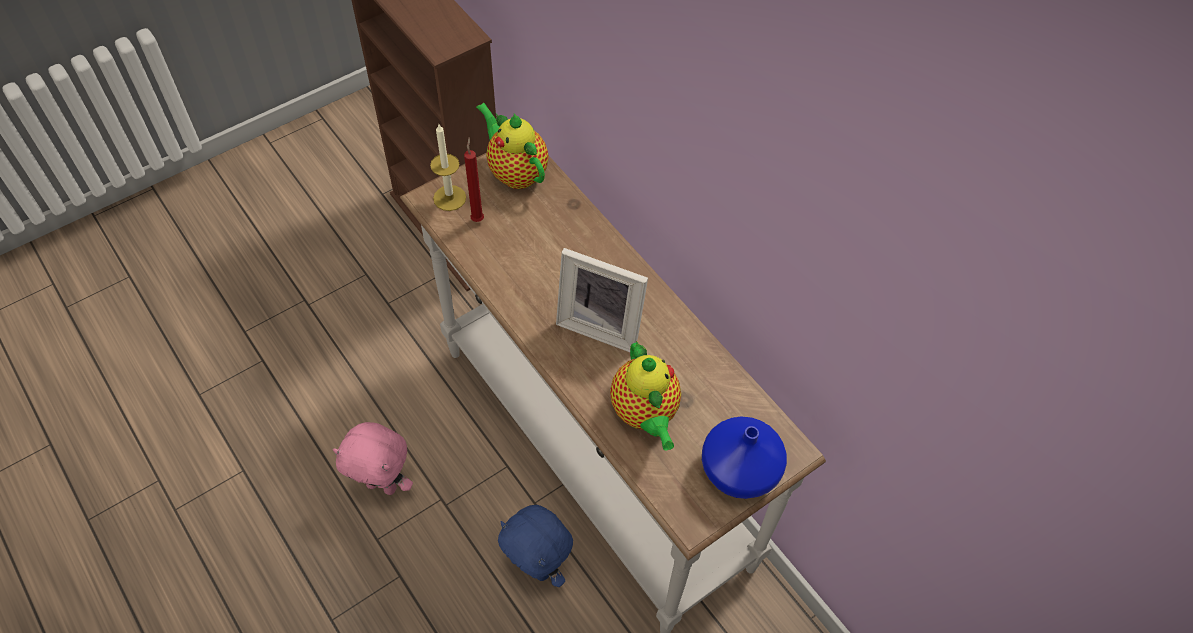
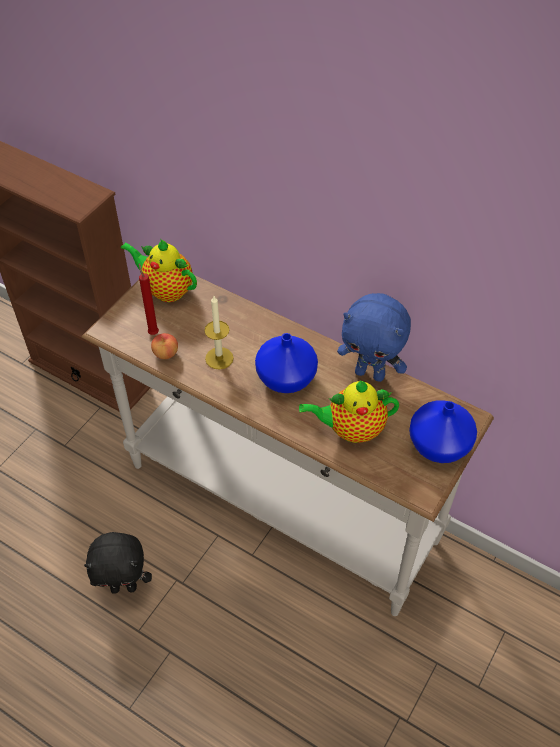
camera: 20 degrees left, 5 degrees down
pink plush toy [333,422,413,495] -> black plush toy [84,532,152,594]
candle [430,123,466,211] -> candle moved to [204,296,234,370]
blue plush toy [498,505,573,587] -> blue plush toy moved to [337,293,411,382]
picture frame [556,248,648,352] -> blue vase [255,333,318,393]
teapot [610,341,681,451] -> teapot turned 120 degrees clockwise [299,381,399,443]
none -> apple [151,333,178,359]

